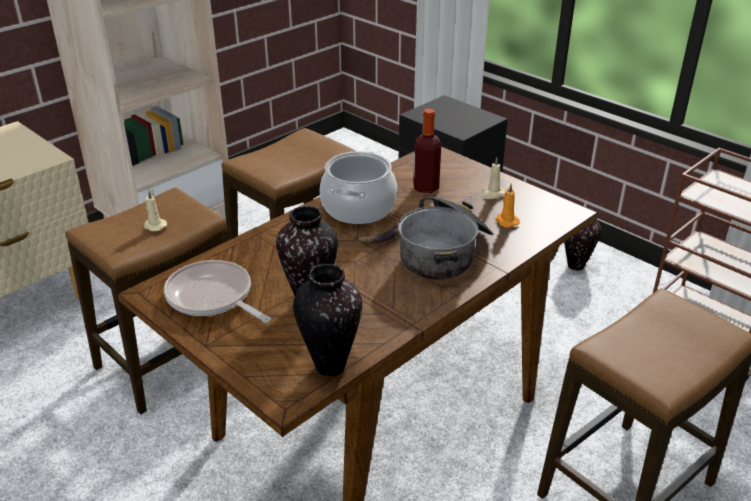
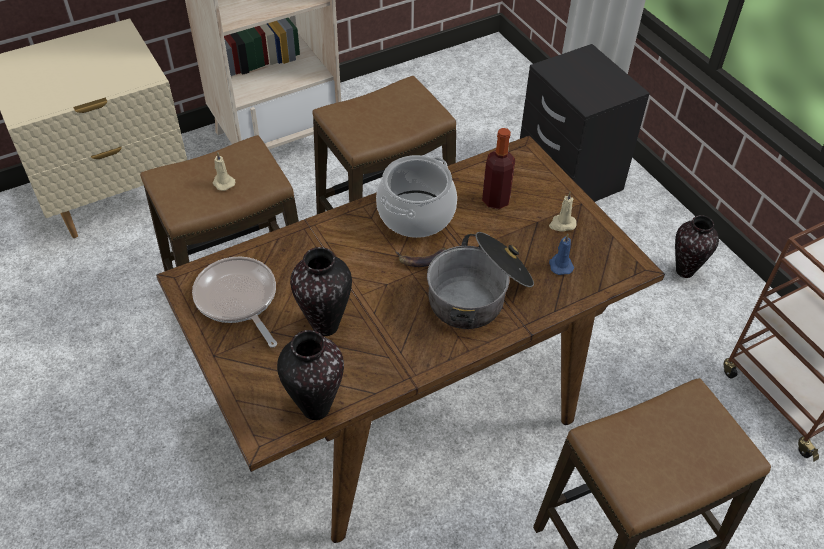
camera: 15 degrees right, 15 degrees up
orange candle [495,184,520,228] -> blue candle [549,234,574,275]

